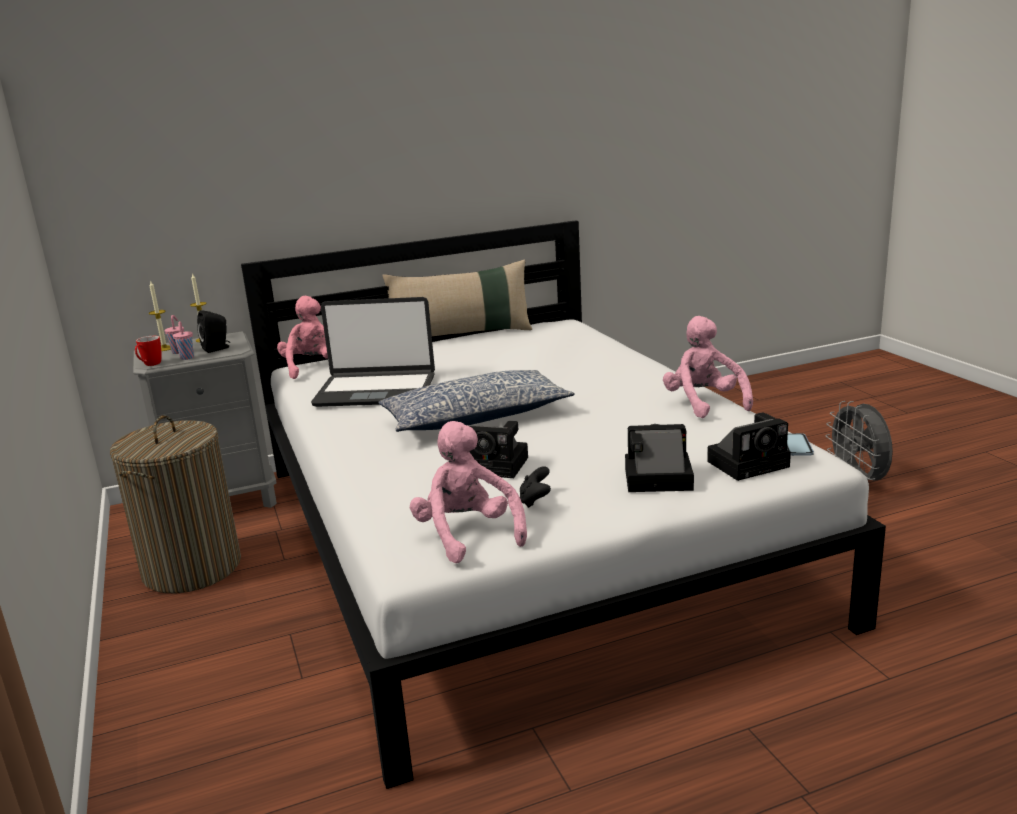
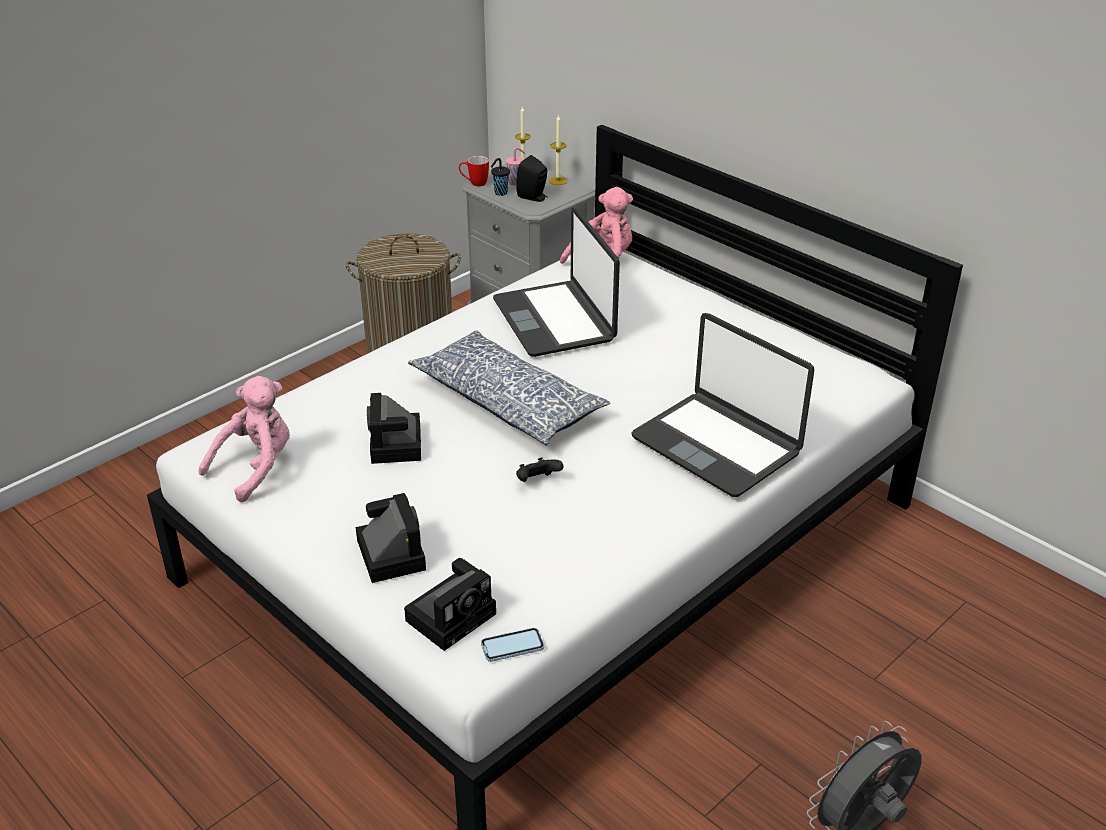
camera: 65 degrees right, 15 degrees up
pink cup [173,321,194,360] -> black cup [491,158,510,196]
beige pillow [382,260,532,336] -> none
black game controller [520,466,551,508] -> black game controller moved to [516,458,564,482]
pink plush toy [663,316,753,418] -> none
camera [707,413,791,481] -> camera turned 90 degrees counterclockwise [404,558,496,651]
none -> laptop [631,313,814,497]

